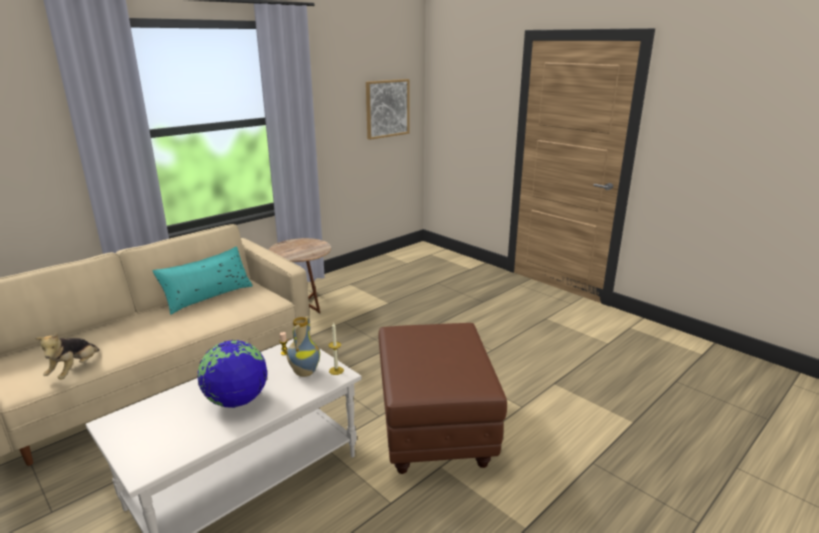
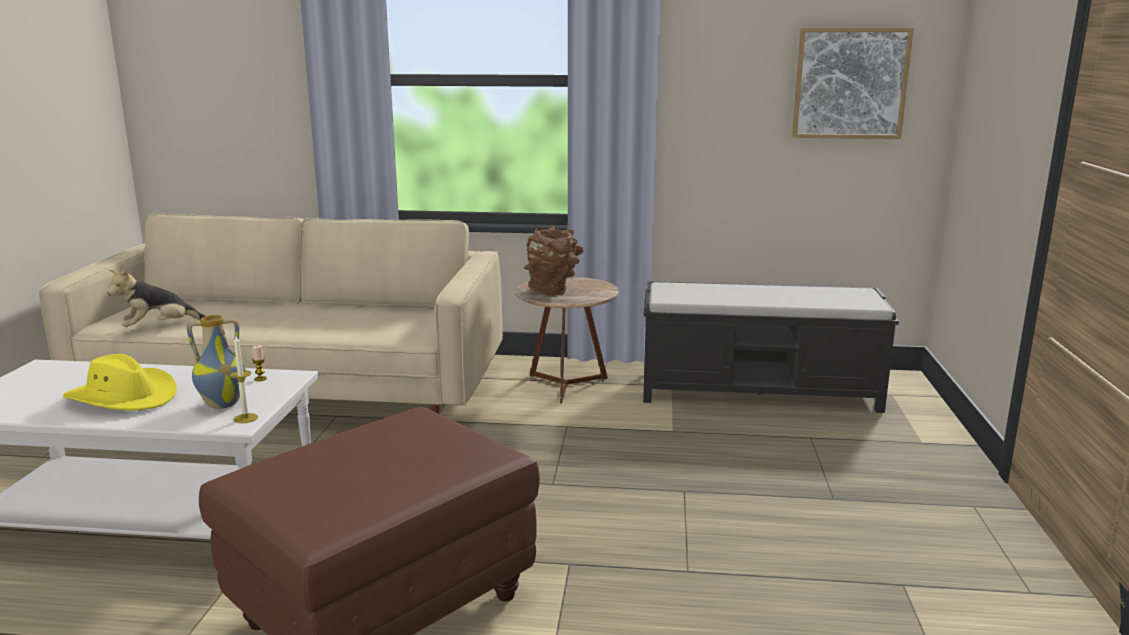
camera: 50 degrees right, 5 degrees down
turquoise pillow [152,246,253,315] -> none
globe [197,340,267,408] -> yellow hat [63,354,177,411]
none -> brown vase [524,226,583,296]
none -> black bench [643,281,899,413]

